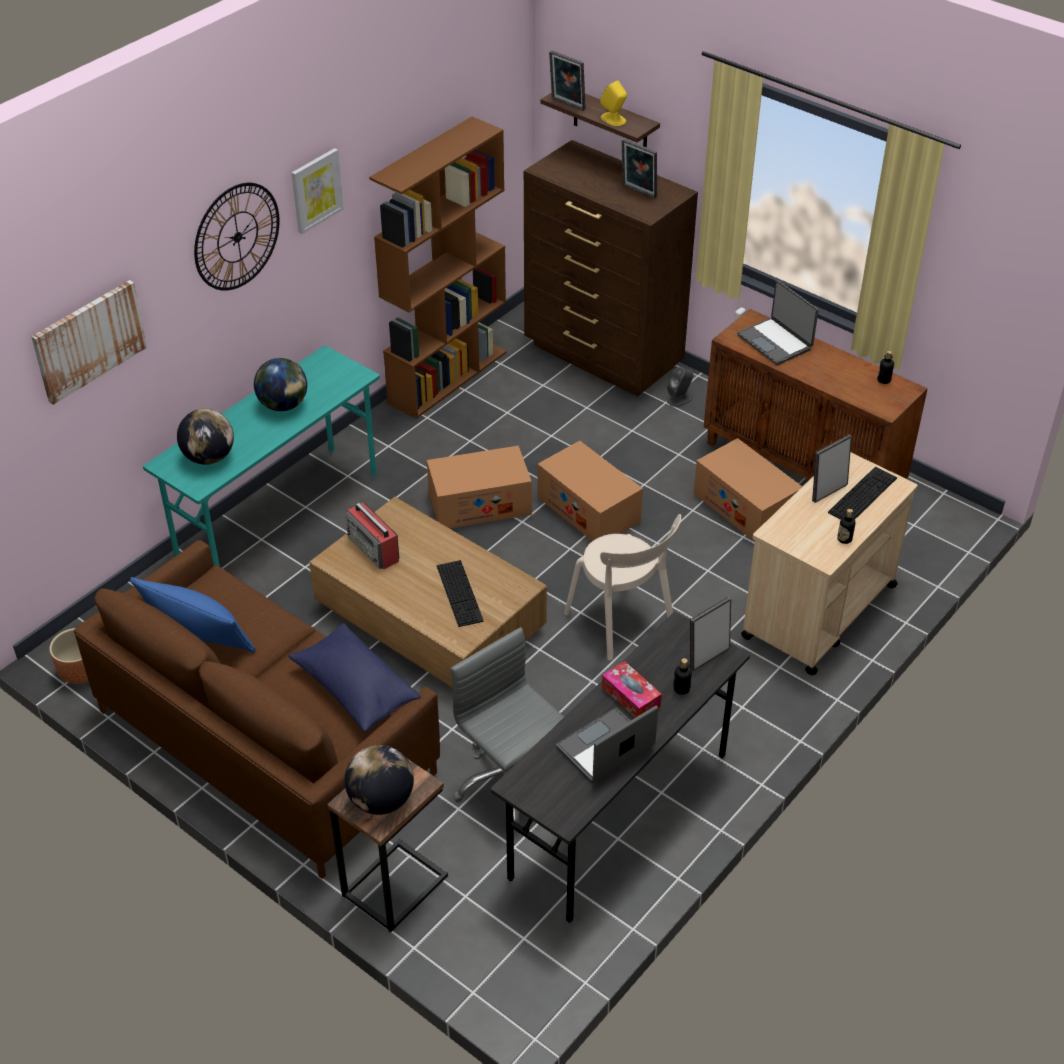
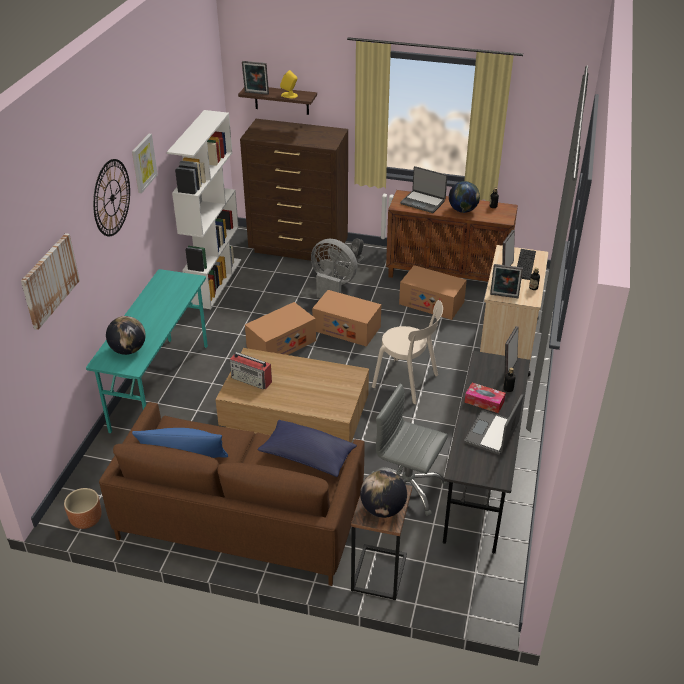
camera: 25 degrees left, 5 degrees down
globe [254,358,307,411] -> globe moved to [449,181,480,213]
brown bookcase [369,117,507,419] -> white bookcase [167,110,241,309]
keyboard [437,560,484,627] -> none
picture frame [622,139,657,198] -> picture frame moved to [490,264,523,298]
none -> grey fan [311,239,357,298]

